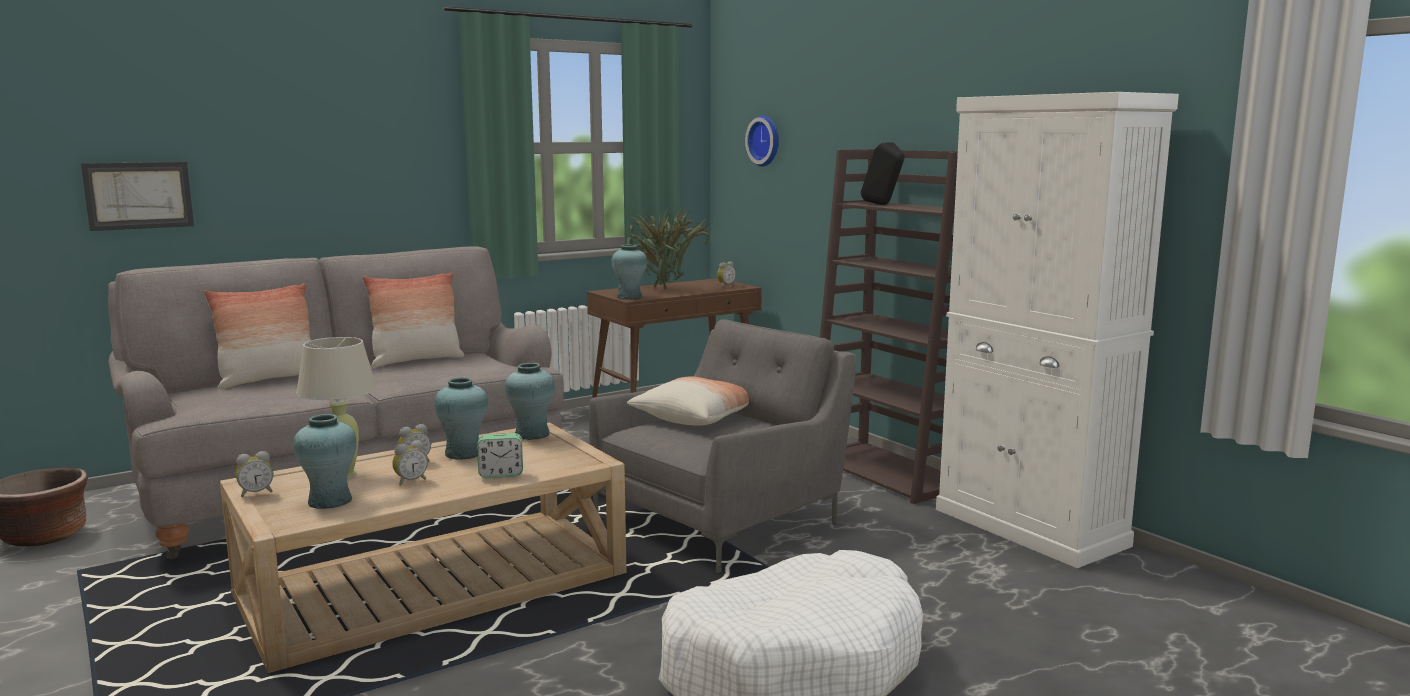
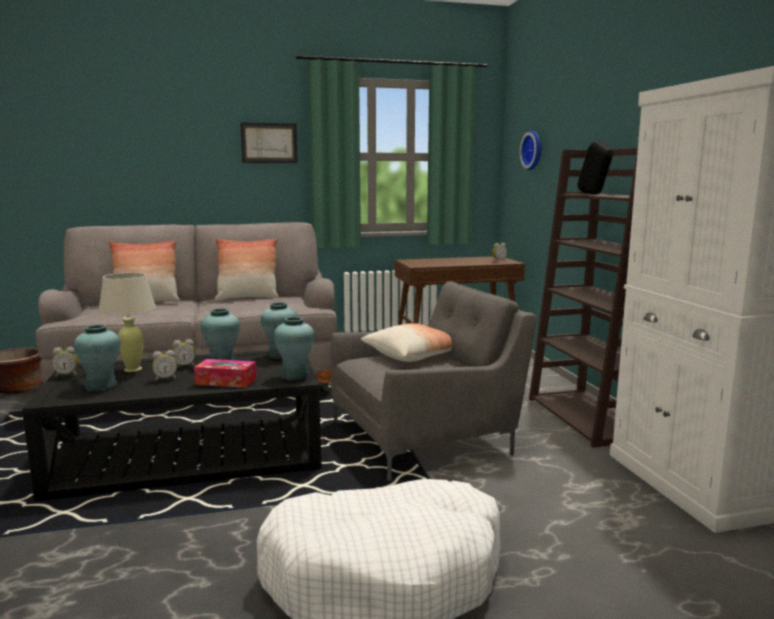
camera: 20 degrees right, 0 degrees up
picture [81,162,194,231] -> picture moved to [240,122,298,163]
beige coffee table [220,423,627,673] -> black coffee table [22,350,322,501]
alarm clock [477,433,523,478] -> tissue box [194,359,257,388]
turquoise vase [611,244,647,300] -> turquoise vase moved to [274,317,315,381]
potted plant [627,207,712,289] -> none

